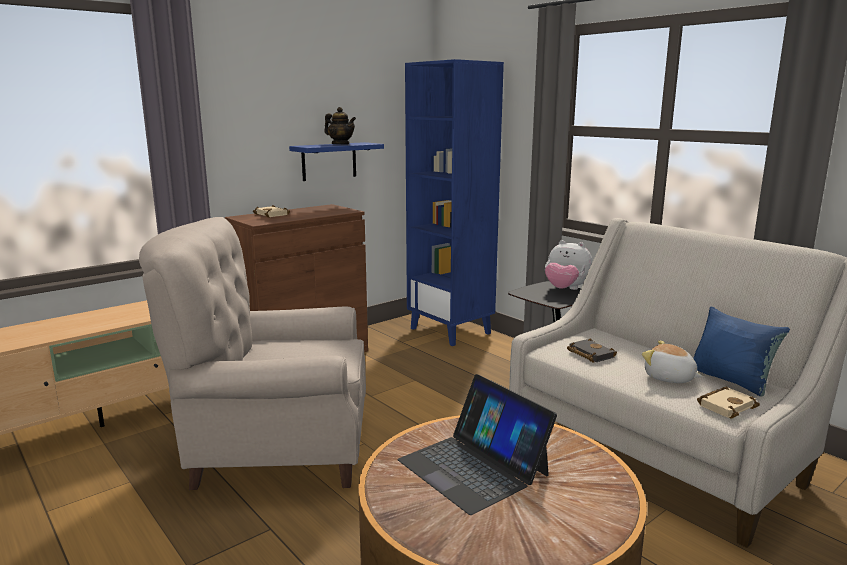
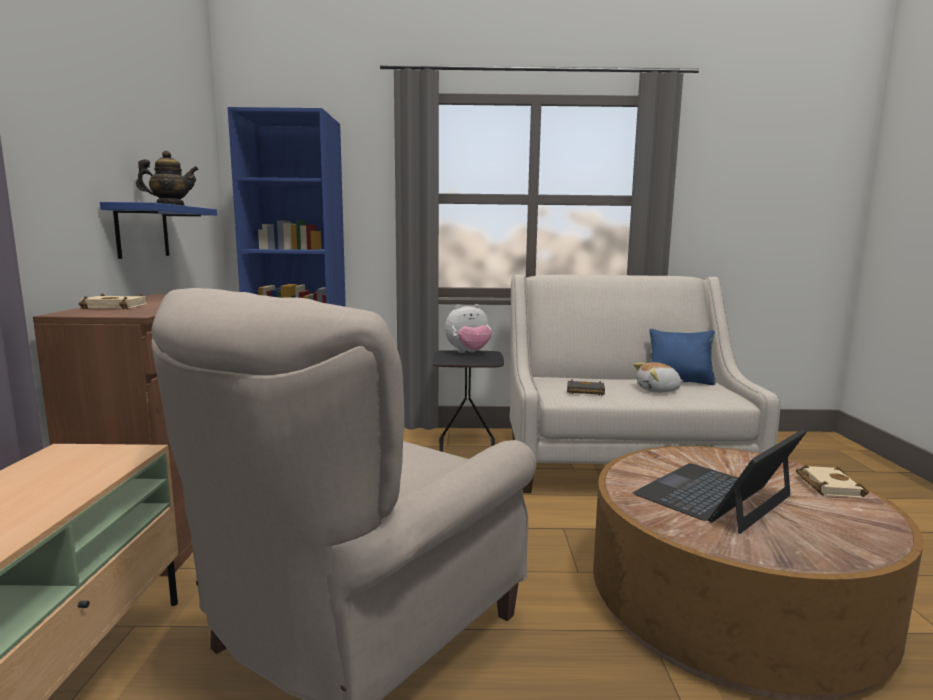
camera: 50 degrees left, 5 degrees down
laptop [398,374,557,515] -> laptop turned 135 degrees clockwise [633,429,807,534]
beige book [697,387,760,418] -> beige book moved to [796,465,869,498]

